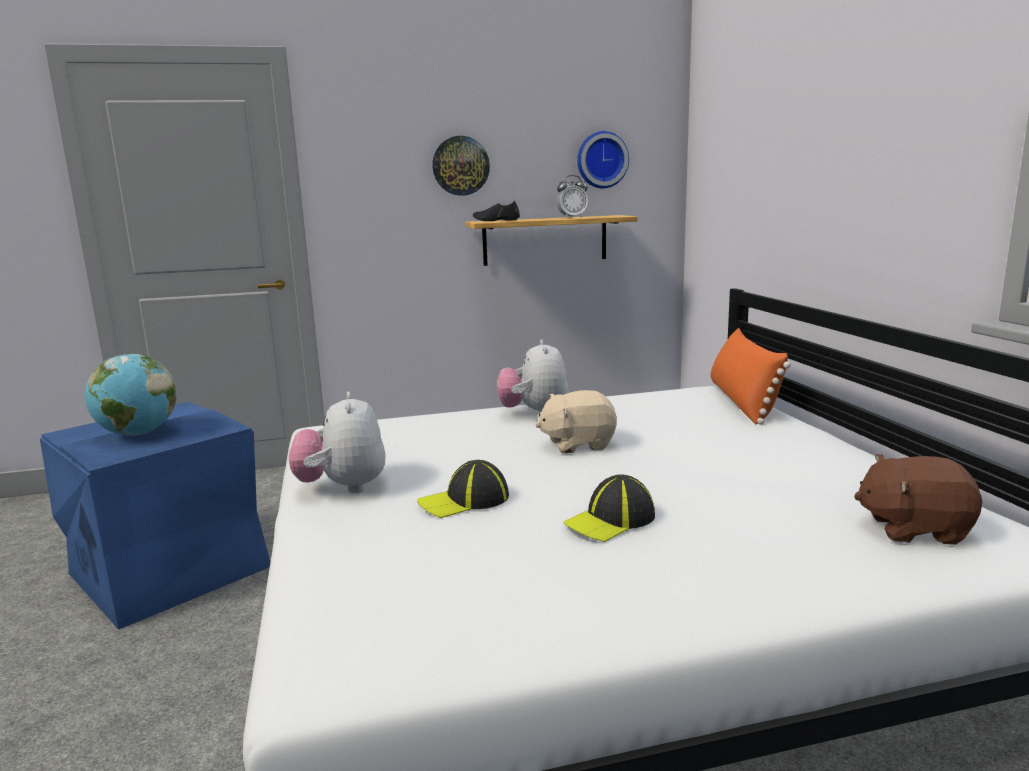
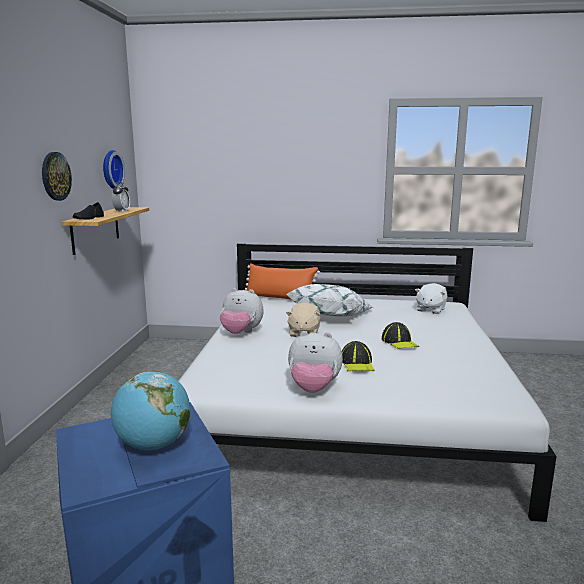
camera: 70 degrees left, 0 degrees up
brown plush toy [854,454,982,545] -> white plush toy [415,283,447,314]
none -> white pillow [287,284,374,317]

